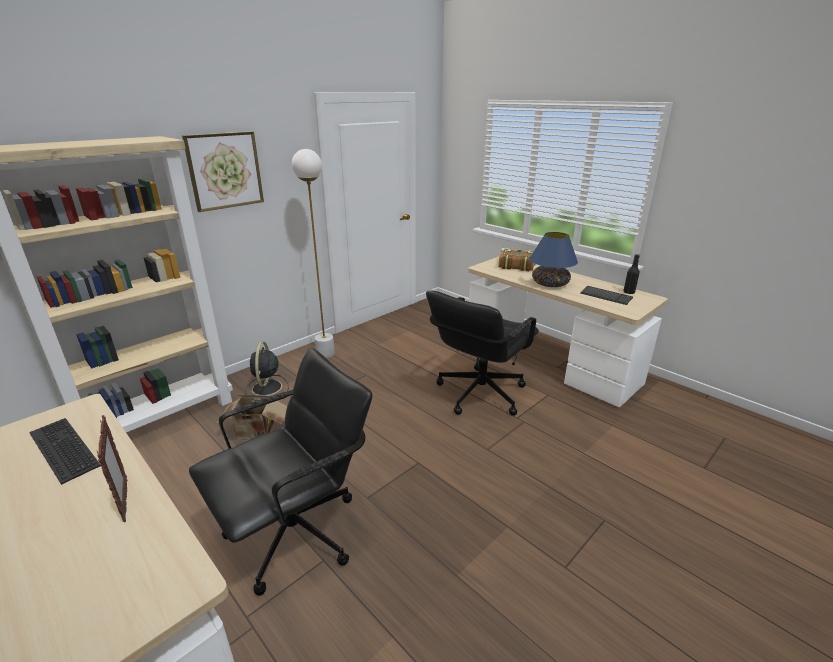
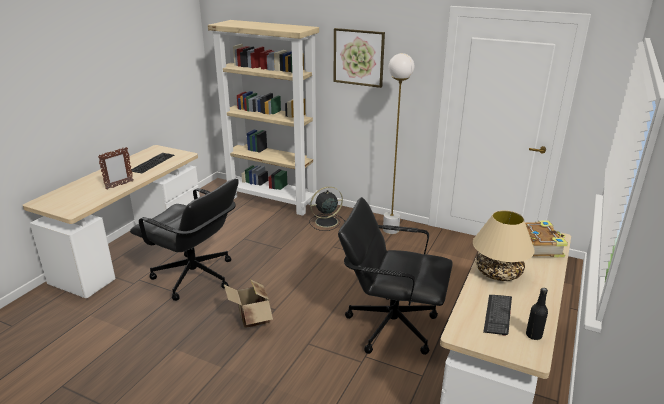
camera: 70 degrees right, 0 degrees up
cardboard box [216,395,287,440] -> cardboard box moved to [224,280,273,328]
blue table lamp [530,232,578,287] -> beige table lamp [473,210,535,281]

